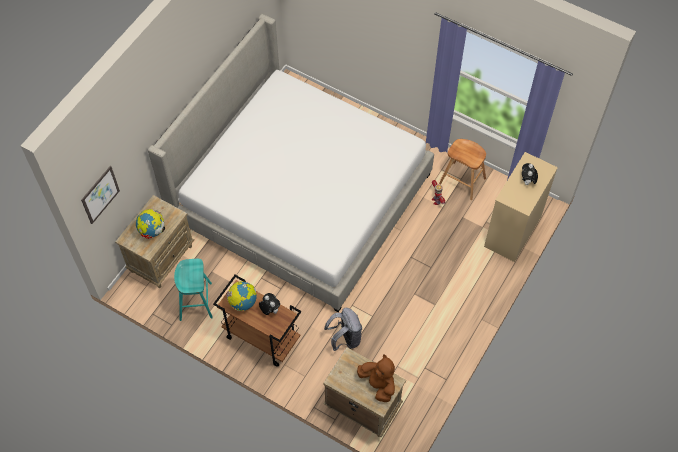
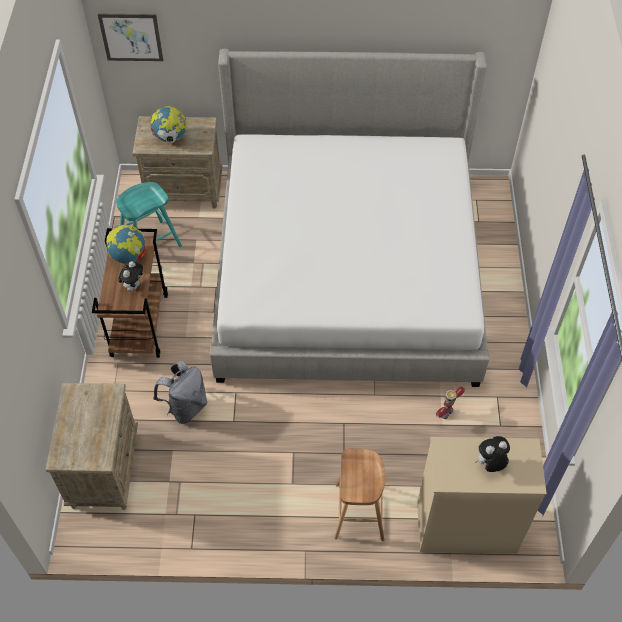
camera: 60 degrees right, 5 degrees down
brown plush toy [357,355,395,402] -> none
brown stool [439,139,486,200] -> brown stool moved to [334,449,386,541]

